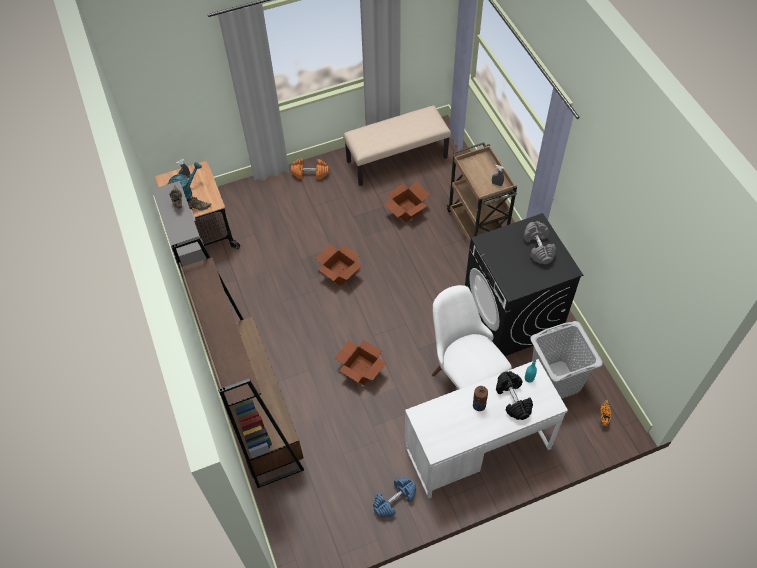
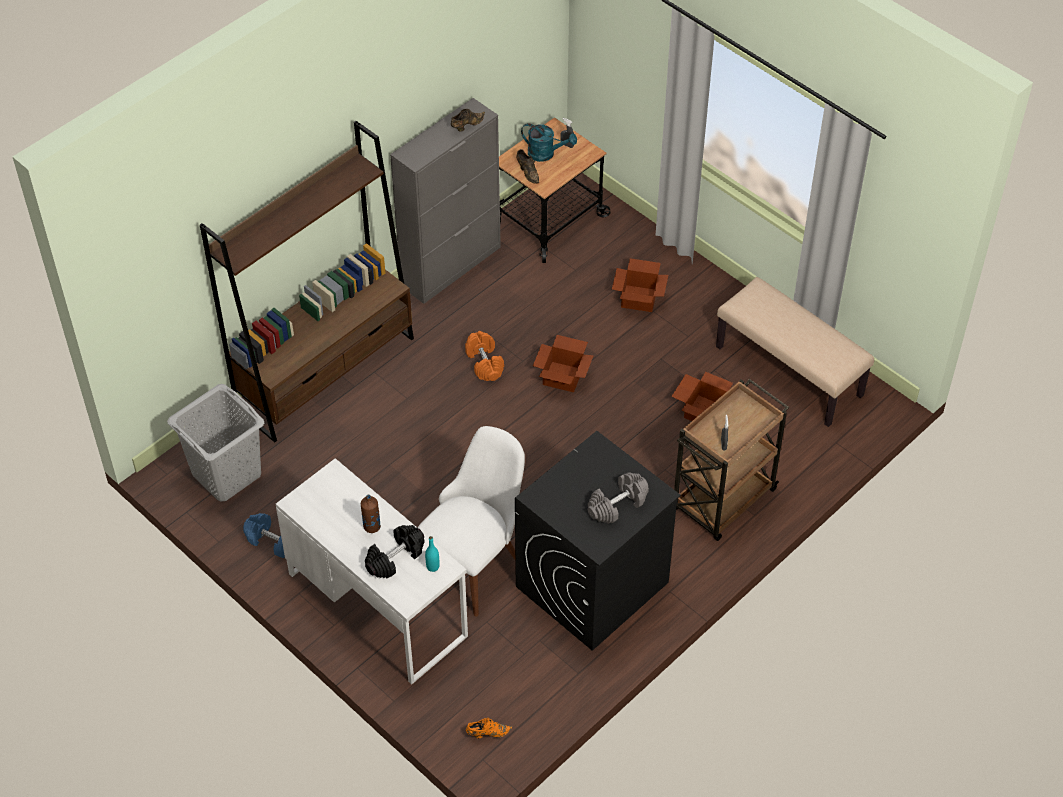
camera: 65 degrees right, 5 degrees down
orange dumbbell [291,159,329,180] -> orange dumbbell moved to [465,331,504,381]
cardboard box [334,340,387,385] -> cardboard box moved to [612,258,669,312]
grey laundry basket [531,321,602,399] -> grey laundry basket moved to [167,384,264,501]

